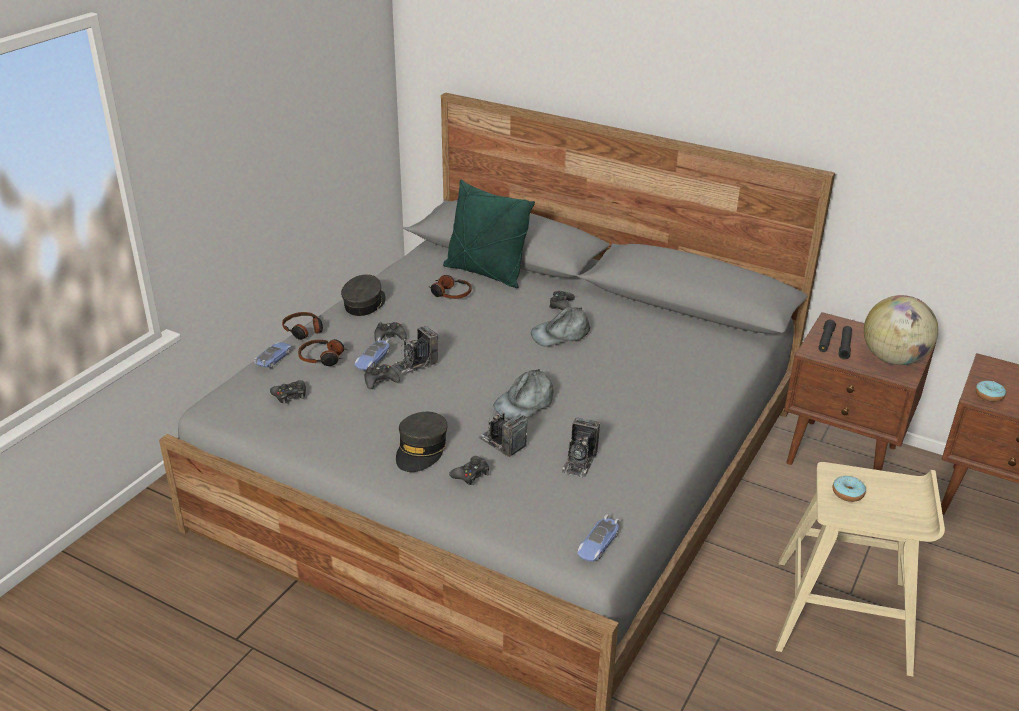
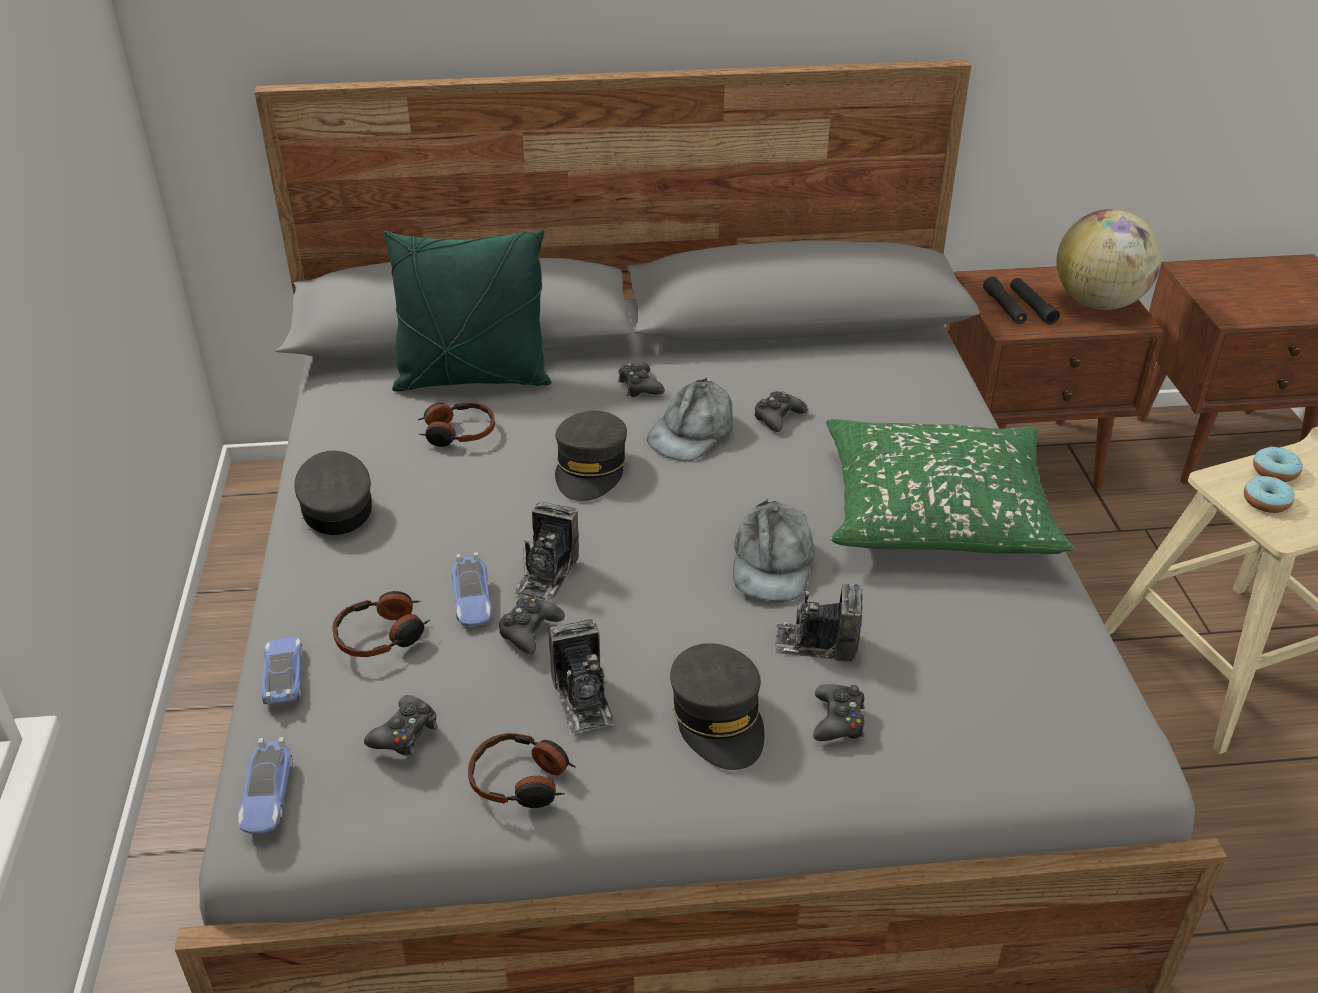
camera: 35 degrees left, 5 degrees up
headphones [282,312,323,340] -> headphones moved to [468,733,576,808]
black game controller [374,322,407,342] -> black game controller moved to [754,391,808,432]
camera [561,418,600,478] -> camera moved to [549,619,615,734]
toy car [577,514,619,562] -> toy car moved to [238,737,293,834]
donut [975,381,1006,402] -> donut moved to [1253,447,1303,482]
none -> grey cap [555,411,627,501]
none -> green pillow [826,419,1074,554]

